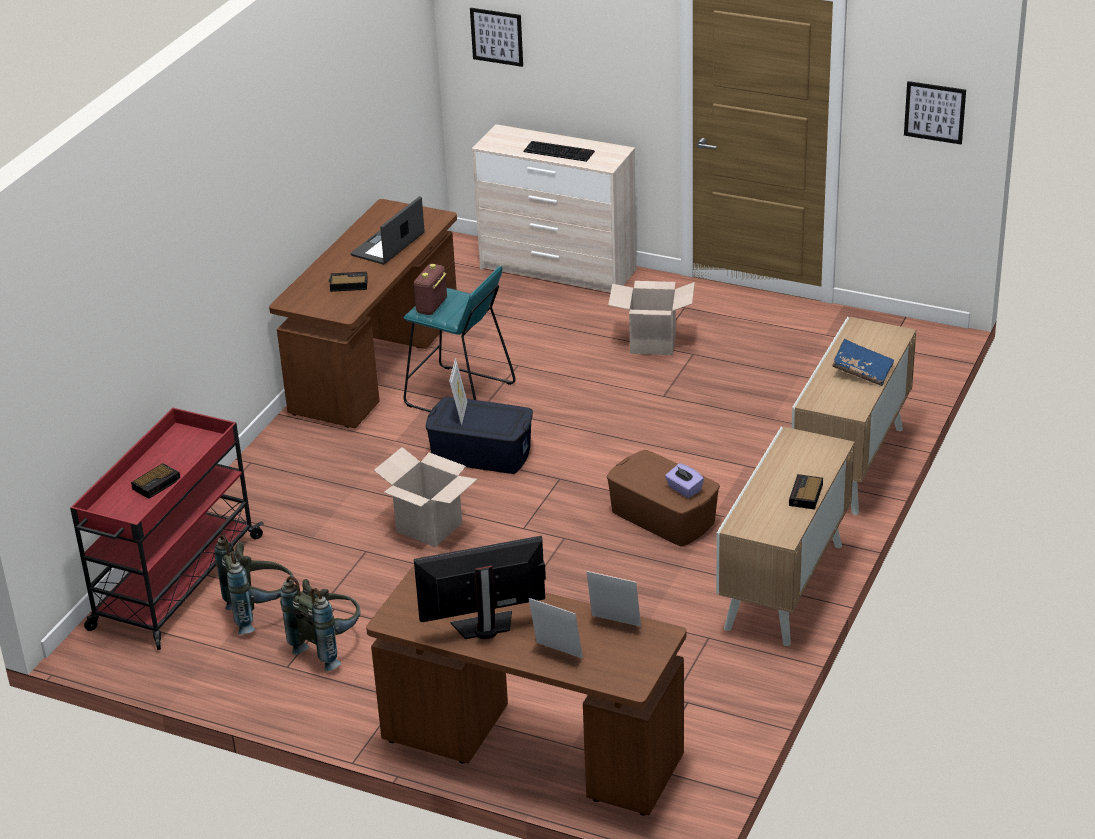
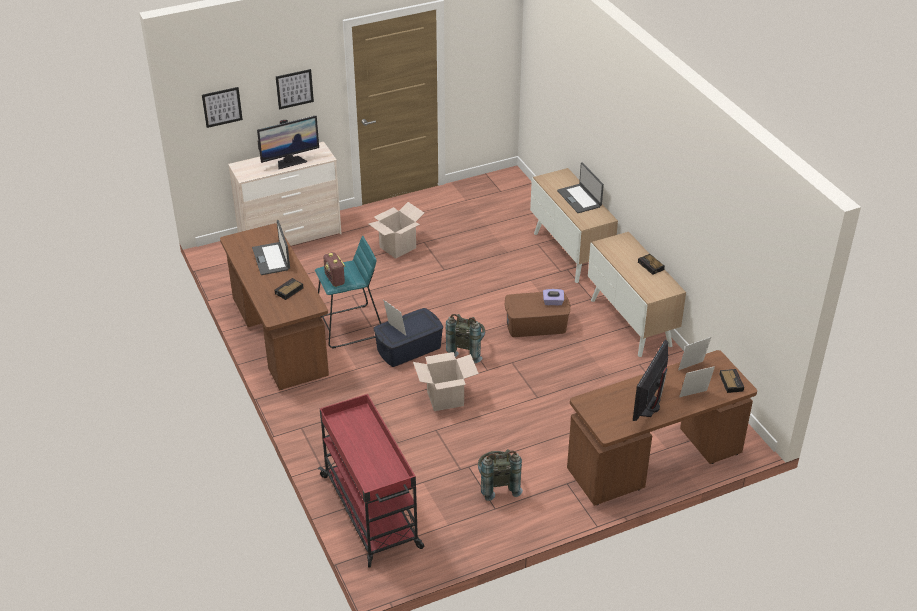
camera: 50 degrees left, 5 degrees up
alarm clock [131,463,180,499] -> alarm clock moved to [719,369,744,393]
grey backpack [214,534,294,635] -> grey backpack moved to [446,314,485,363]
keyboard [523,141,595,162] -> monitor [257,115,319,169]
blue book [832,339,894,386] -> laptop [557,162,604,213]
picture [904,81,966,144] -> picture moved to [276,69,314,110]

